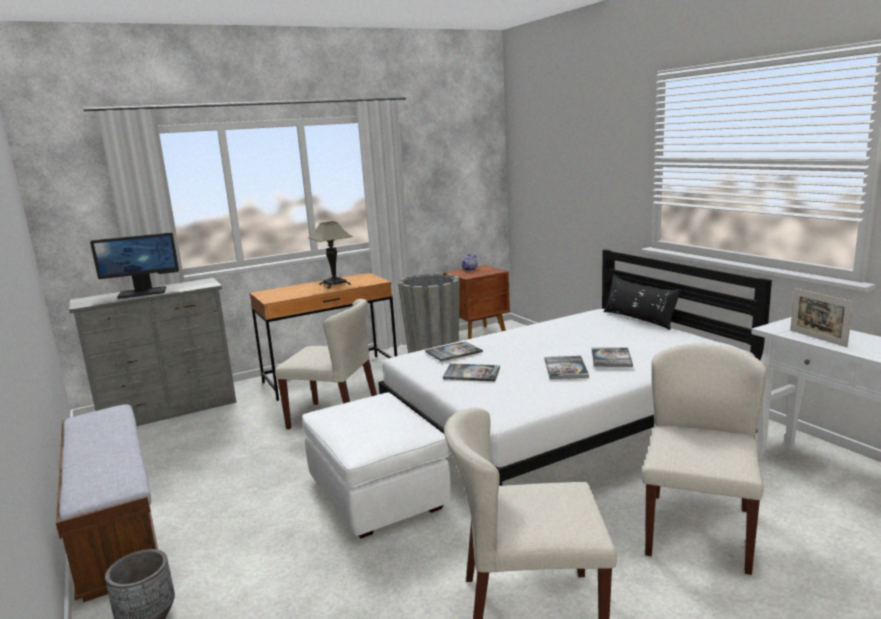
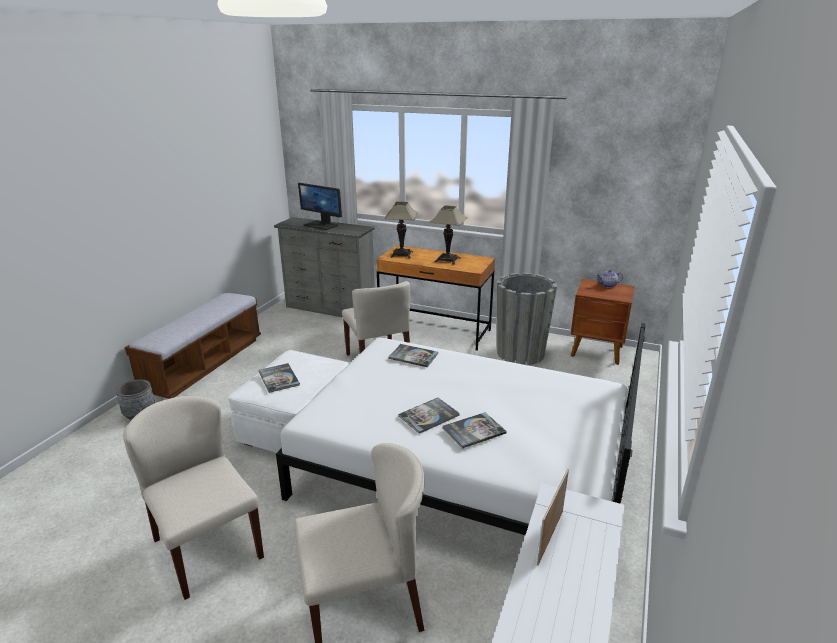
camera: 50 degrees right, 10 degrees up
book [443,363,500,381] -> book moved to [259,363,300,393]
black pillow [603,275,681,330] -> none
none -> table lamp [384,202,418,259]

